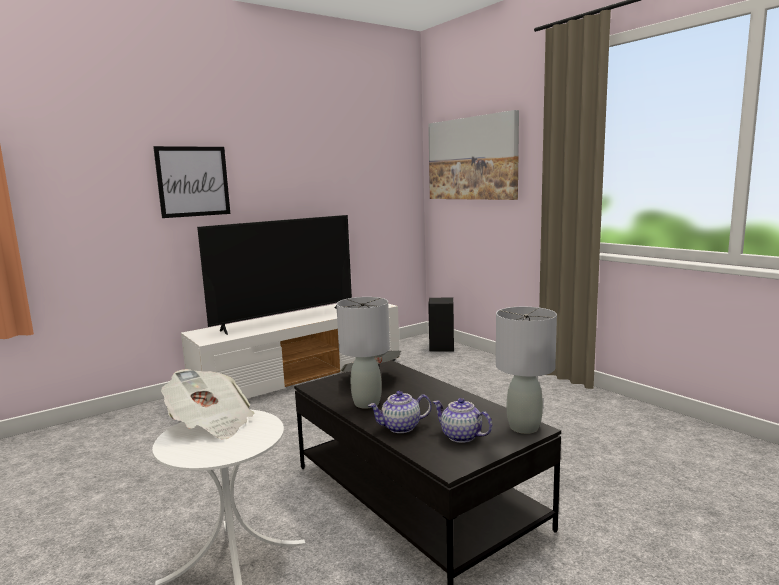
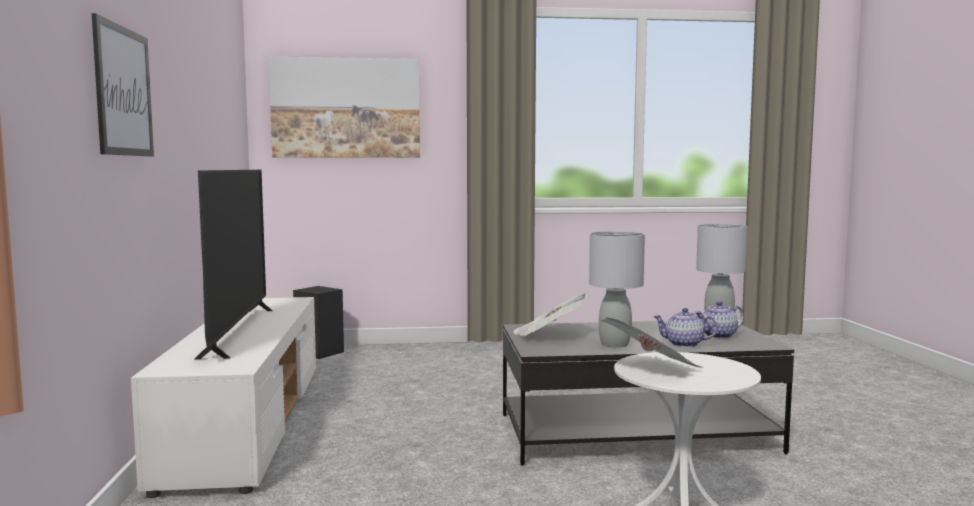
camera: 60 degrees left, 5 degrees down
teapot [368,391,432,433] -> teapot turned 90 degrees clockwise [653,308,718,347]

